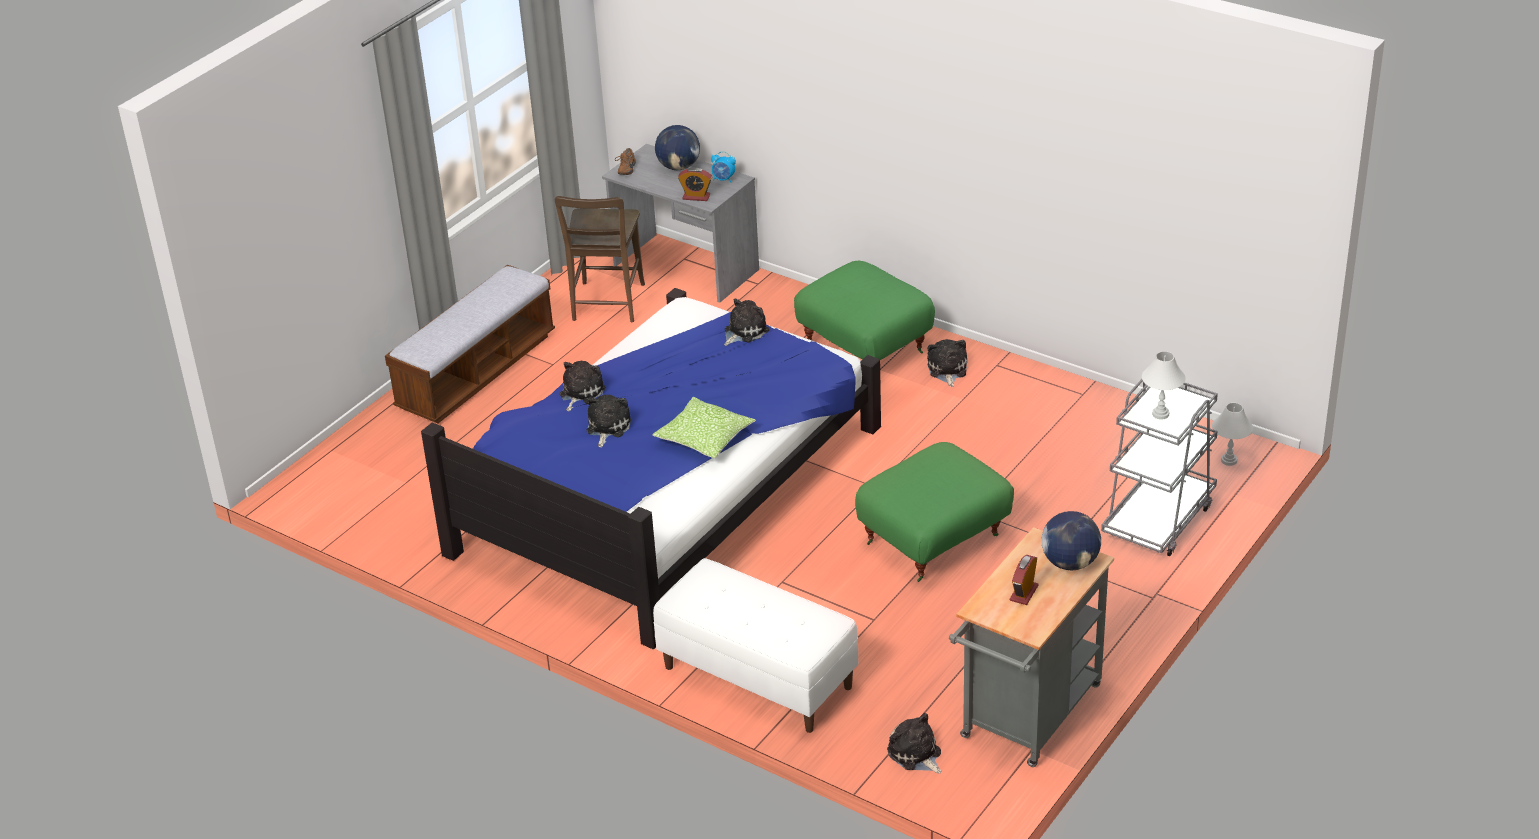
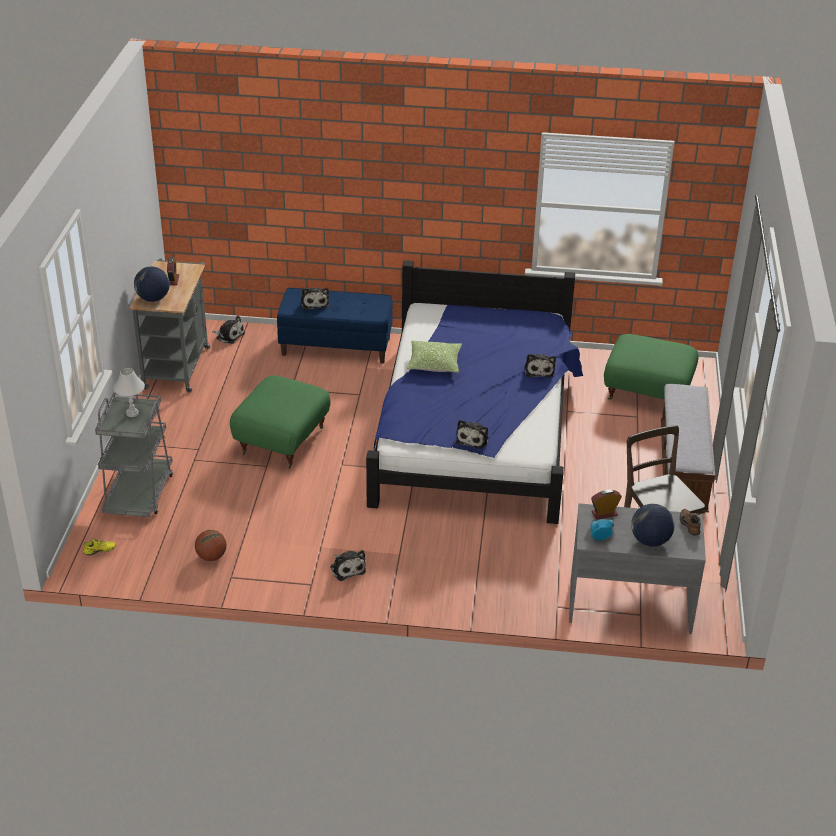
camera: 150 degrees right, 0 degrees up
plush toy [586,395,631,448] -> plush toy moved to [301,288,329,310]
white bench [653,558,858,733] -> blue bench [277,288,393,363]
green ottoman [794,261,935,360] -> green ottoman moved to [604,334,698,400]
white table lamp [1212,403,1253,466] -> yellow shoe [83,538,116,556]
none -> basketball [195,530,226,561]

